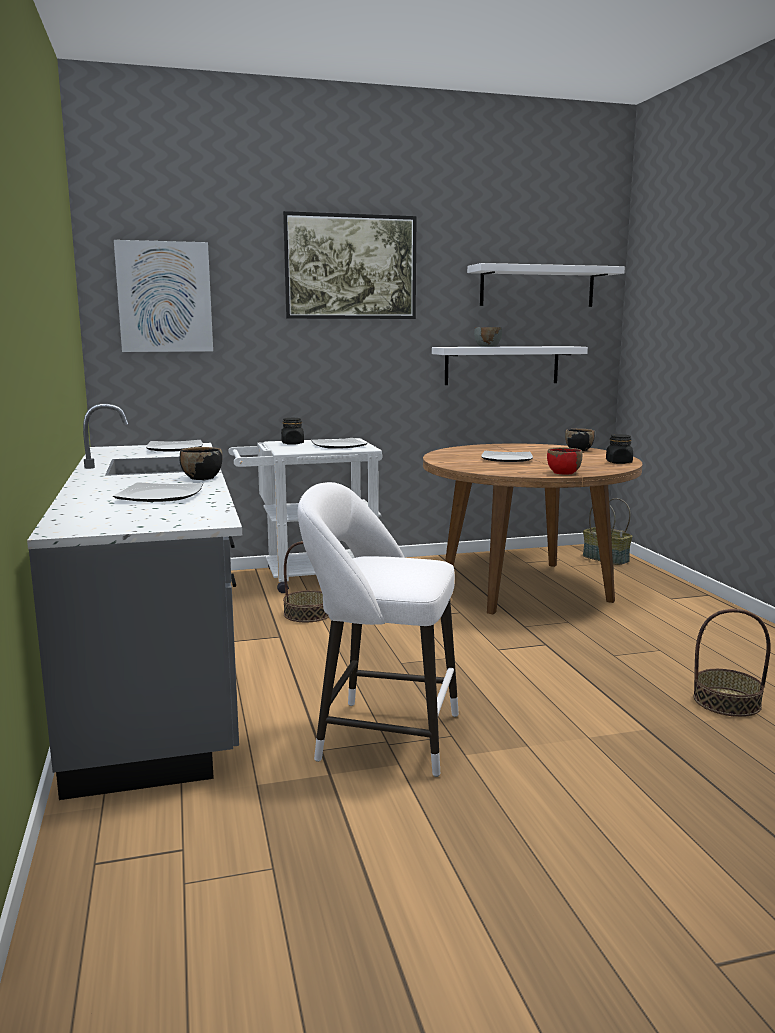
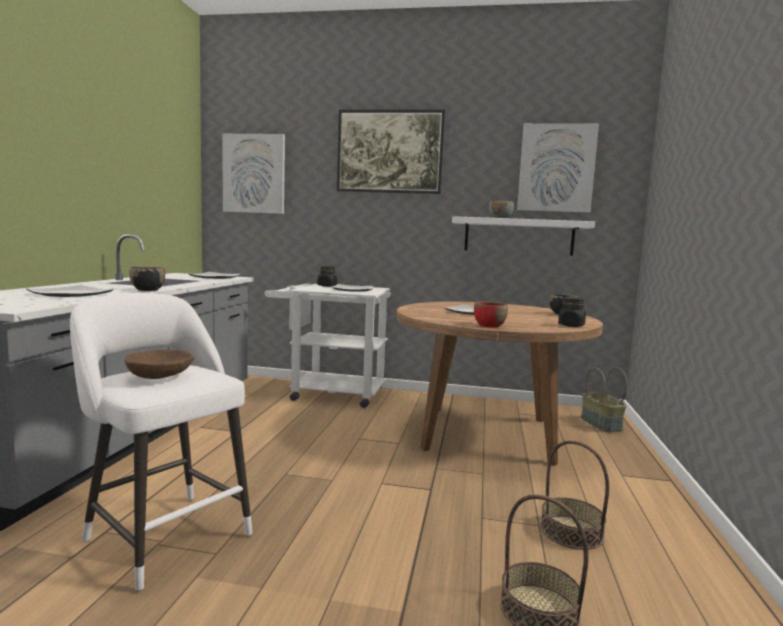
camera: 25 degrees right, 5 degrees down
basket [283,541,329,622] -> basket moved to [540,440,609,550]
white shelf [467,263,625,307] -> picture [517,123,599,213]
none -> brown bowl [124,350,194,379]

